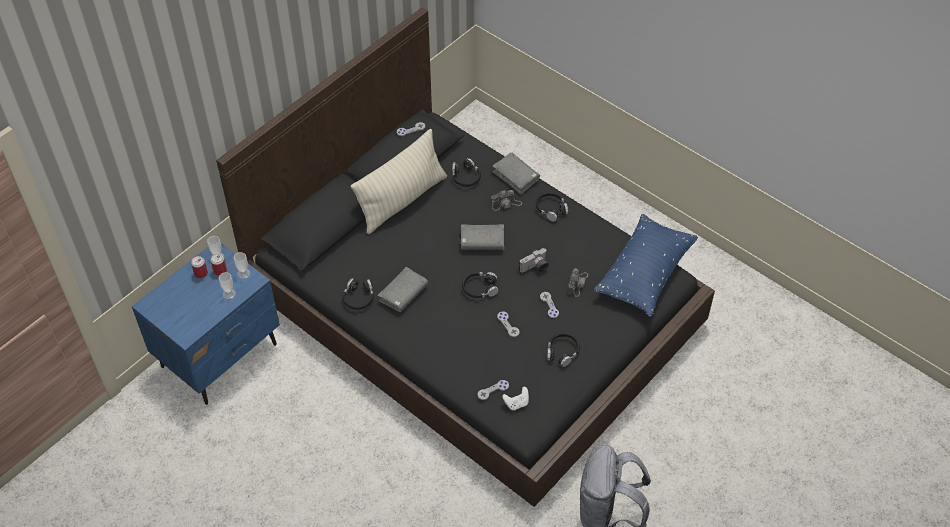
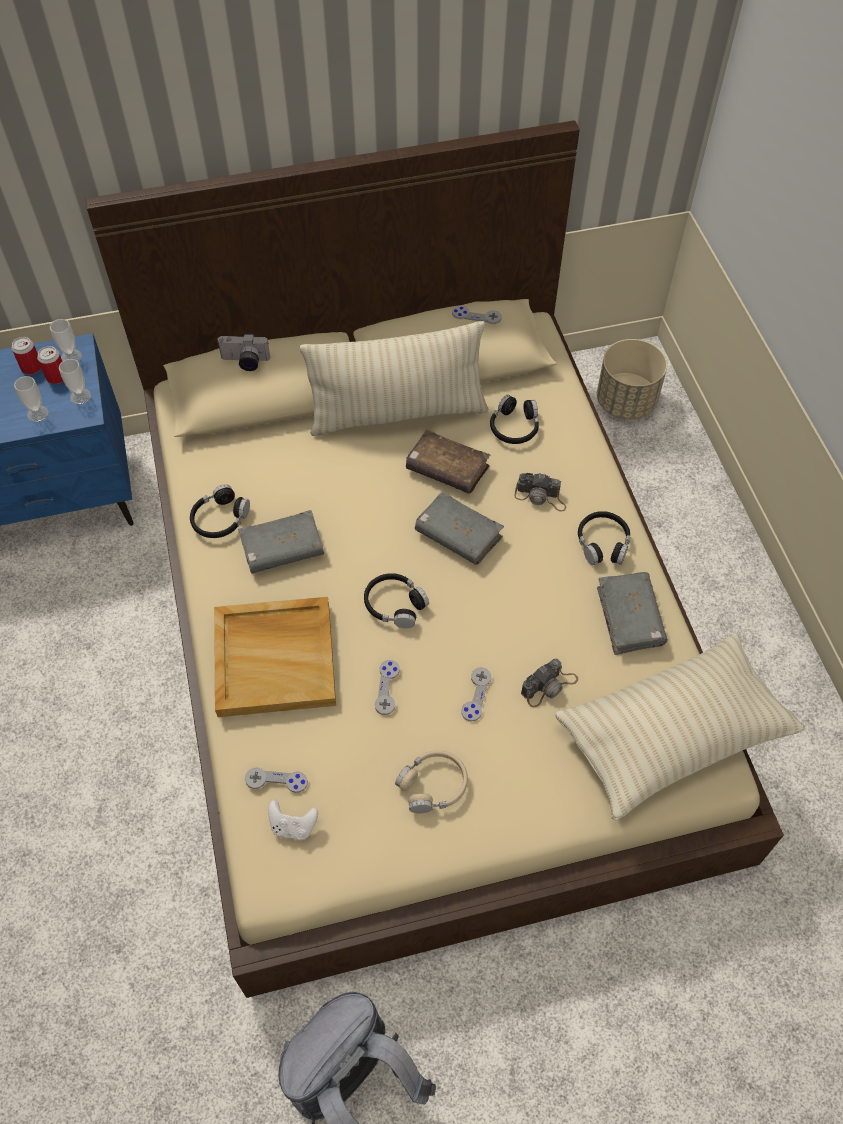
camera: 35 degrees right, 5 degrees up
black bed [216,7,715,507] -> beige bed [86,120,784,998]
grey book [493,153,540,195] -> grey book moved to [597,572,668,655]
camera [519,248,549,273] -> camera moved to [217,333,270,371]
black headphones [547,333,580,367] -> beige headphones [395,750,468,813]
blue pillow [594,214,698,317] -> beige pillow [555,632,805,821]
none -> beige tray [214,597,336,717]
none -> brown book [406,430,490,494]
none -> beige planter [597,339,667,419]

